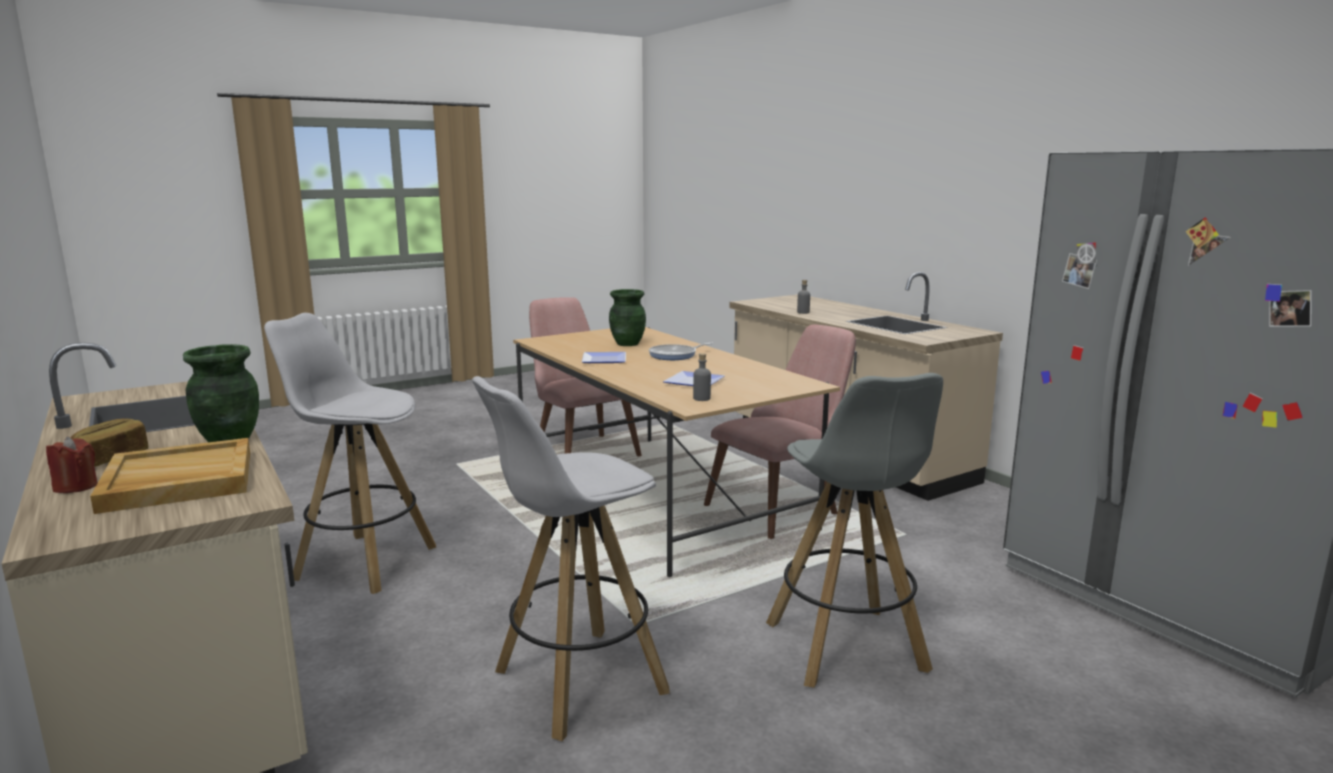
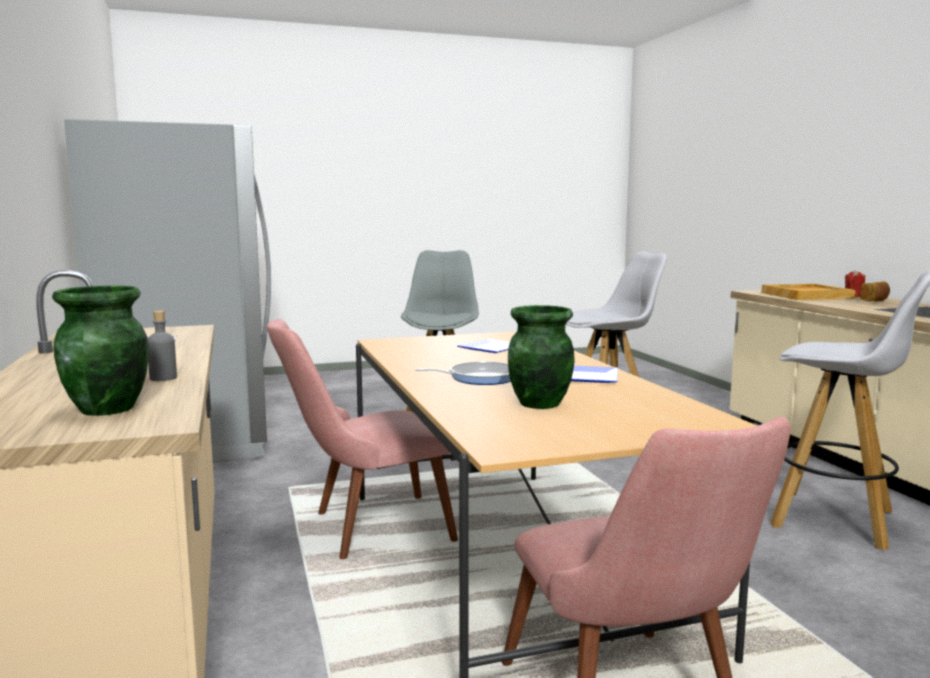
camera: 165 degrees left, 5 degrees down
green vase [183,344,259,442] -> green vase moved to [52,286,149,416]
grey bottle [693,353,711,401] -> none

